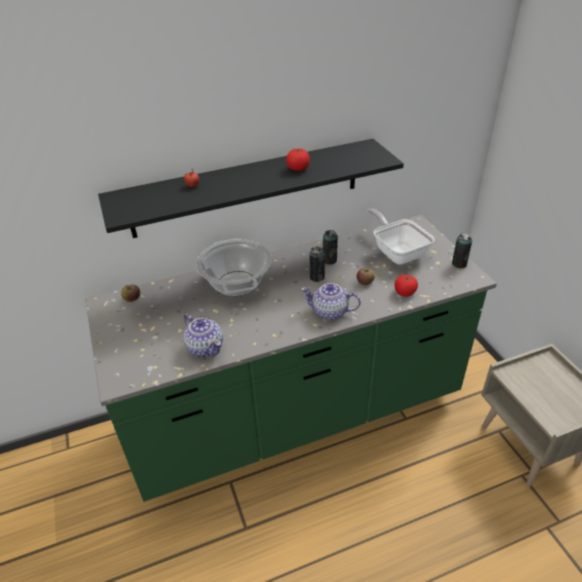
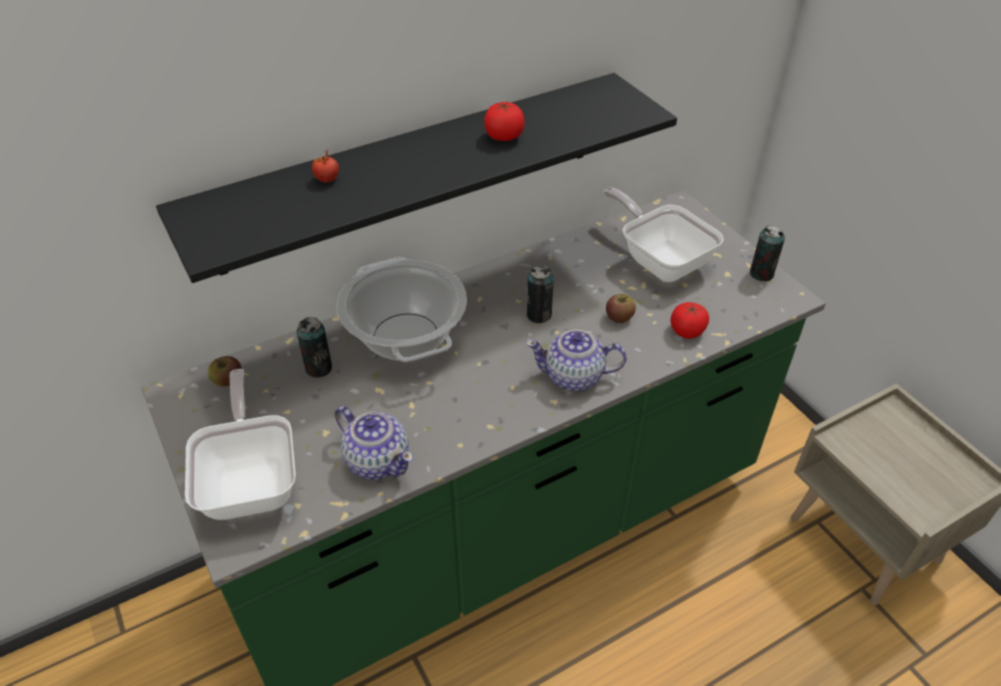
camera: 10 degrees left, 5 degrees up
can [323,230,338,265] -> can moved to [297,317,332,378]
none -> frying pan [185,369,296,520]

